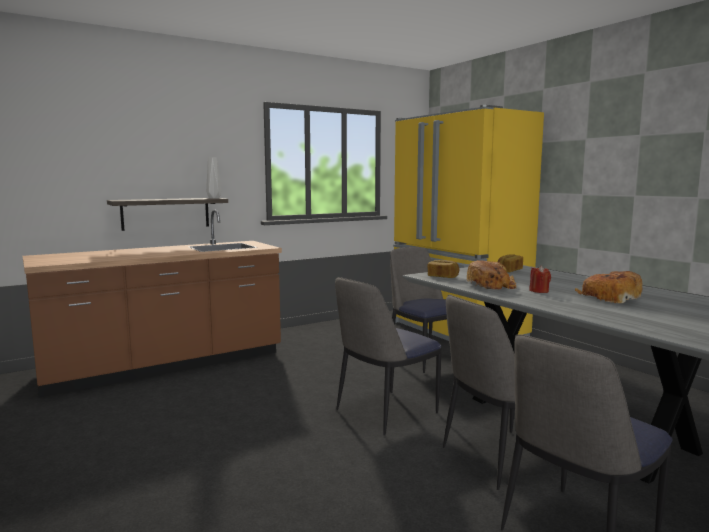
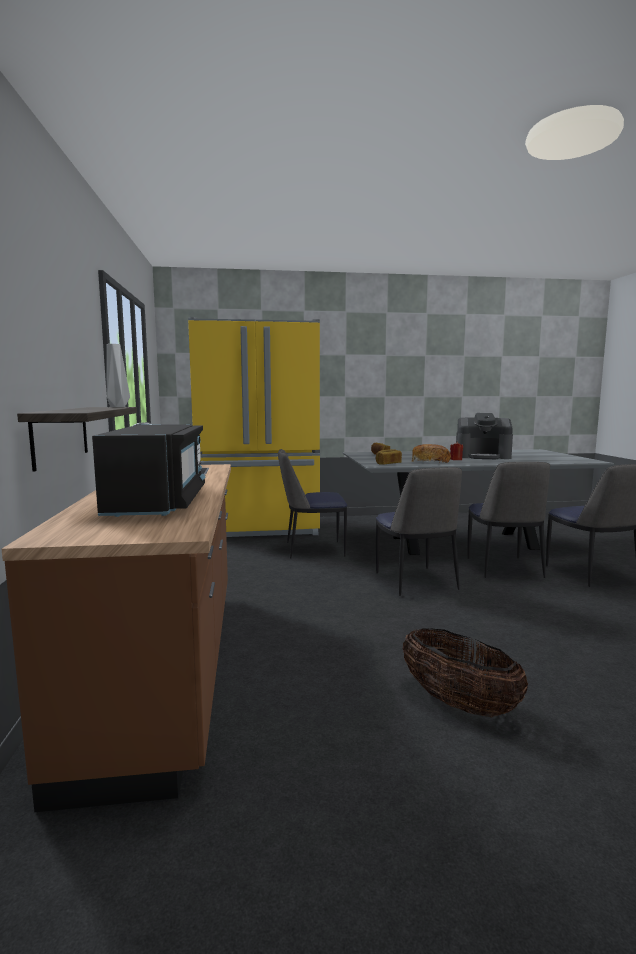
camera: 65 degrees left, 0 degrees up
bread [575,271,642,303] -> coffee machine [456,413,513,459]
none -> black microwave [92,424,206,517]
none -> basket [402,628,528,717]

